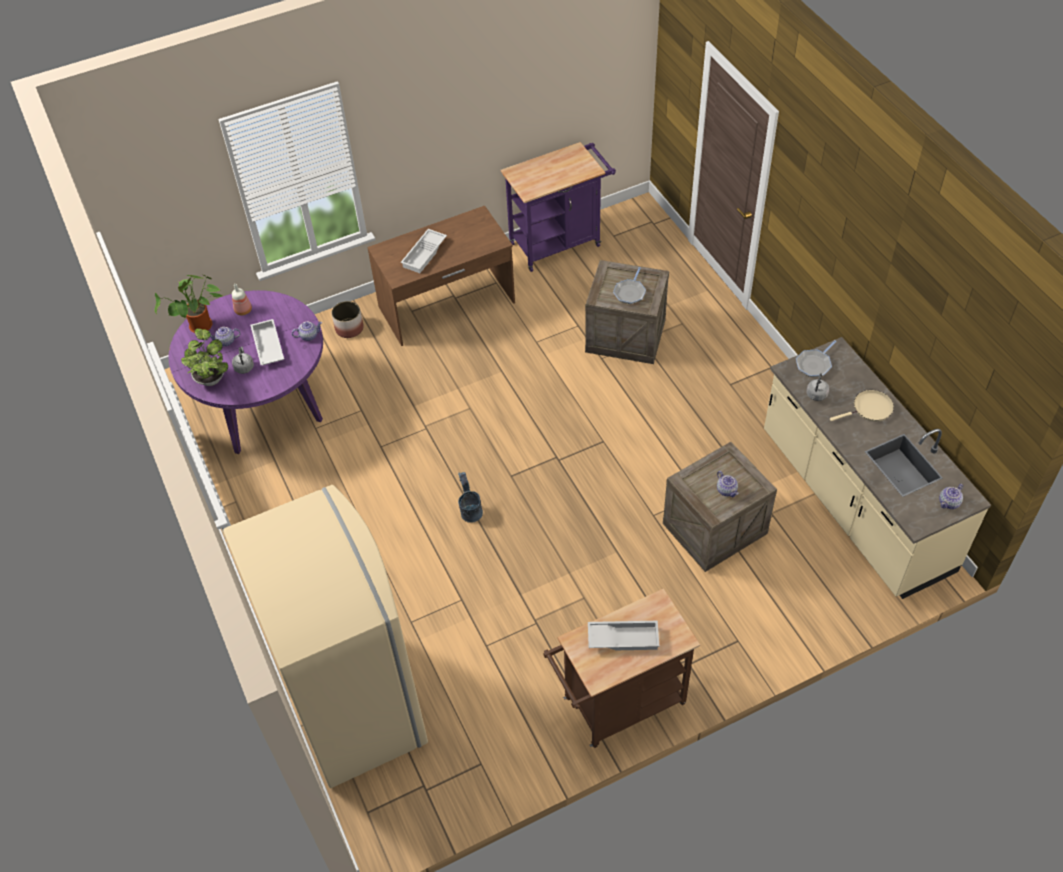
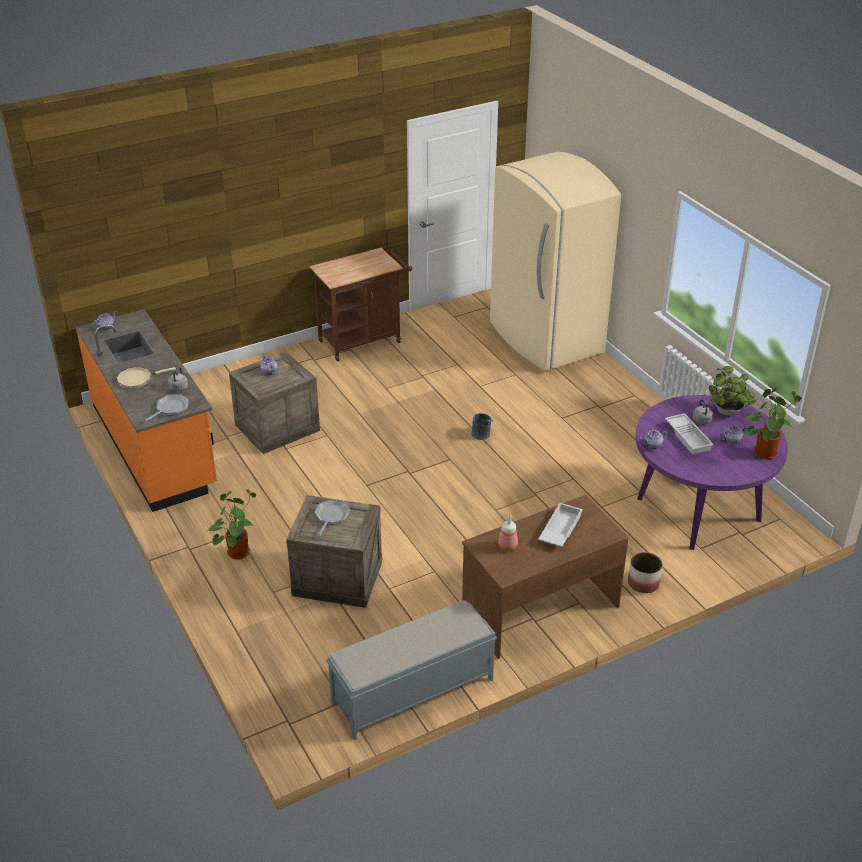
camera: 175 degrees right, 15 degrees down
bottle [232,284,252,315] -> bottle moved to [498,515,518,551]
purple cart [501,142,616,272] -> grey bench [326,600,497,740]
white tray [588,621,660,650] -> none
beige counter [764,337,991,599] -> orange counter [76,309,217,512]
none -> potted plant [207,489,256,560]

